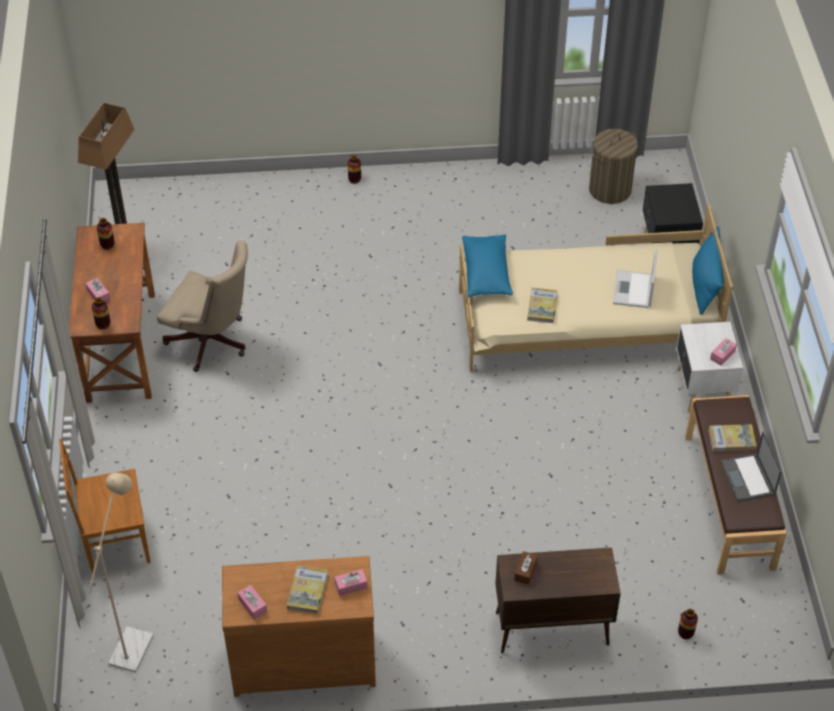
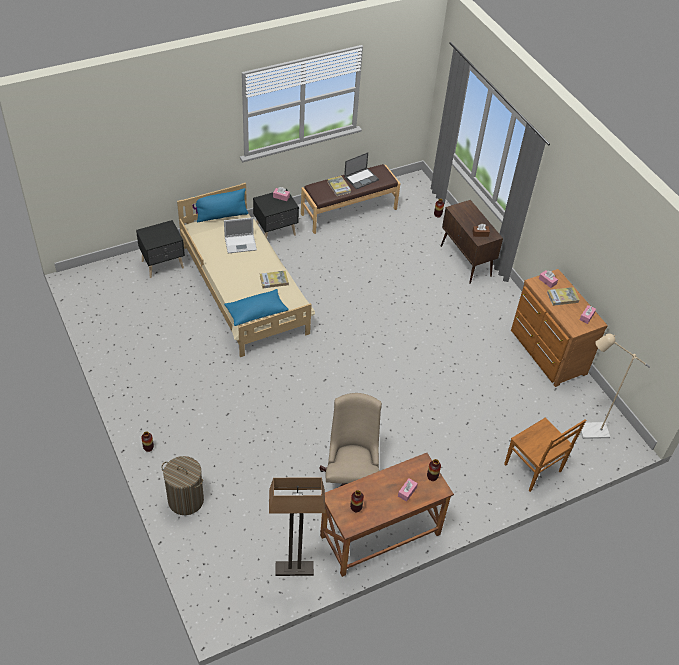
camera: 115 degrees left, 0 degrees up
laundry basket [589,129,638,204] -> laundry basket moved to [162,456,204,515]
white nightstand [676,322,743,413] -> black nightstand [253,189,299,239]

